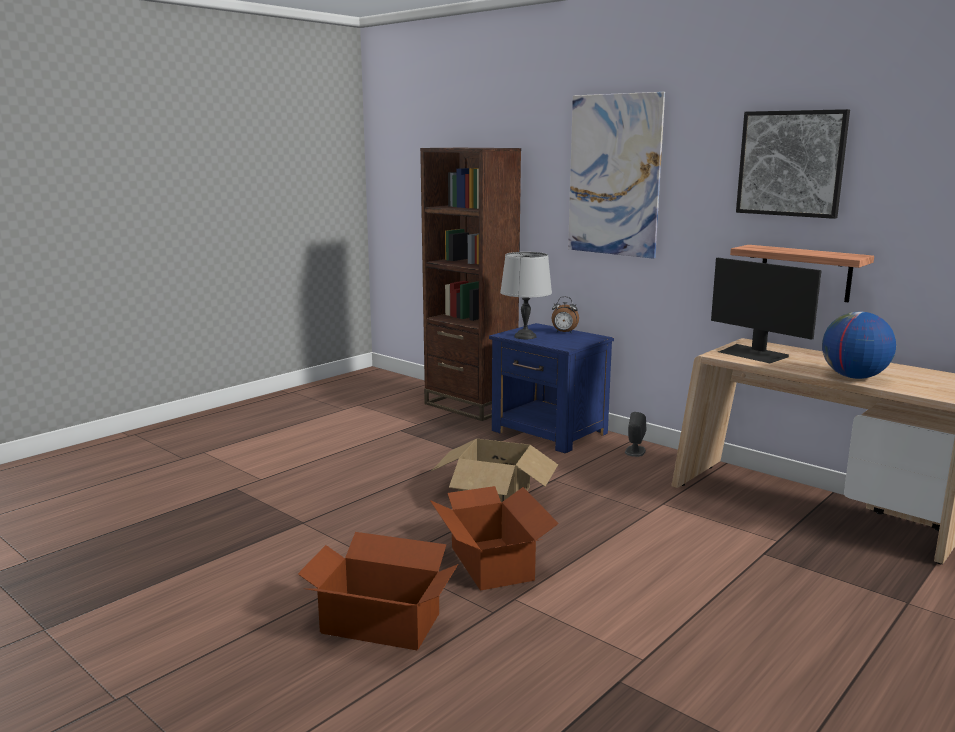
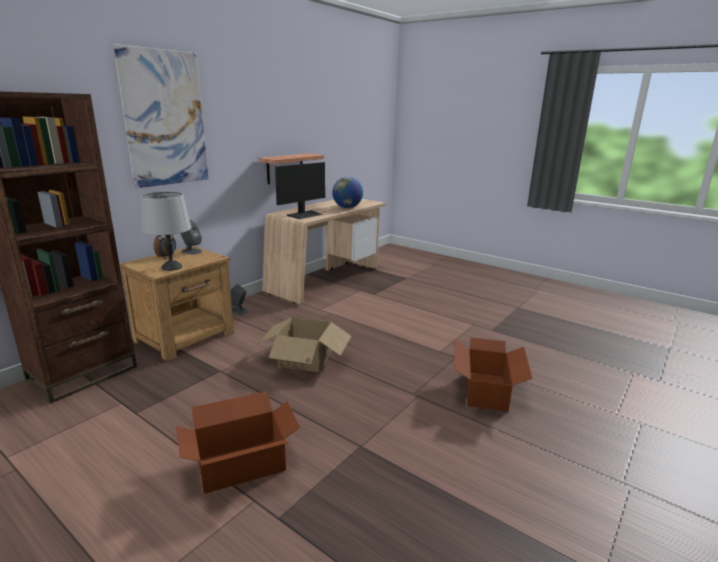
camera: 95 degrees left, 5 degrees up
cardboard box [430,486,559,591] -> cardboard box moved to [176,391,300,494]
blue nightstand [489,323,614,453] -> brown nightstand [119,246,234,362]
picture [736,109,850,219] -> none
none -> grey speaker [180,220,202,254]

